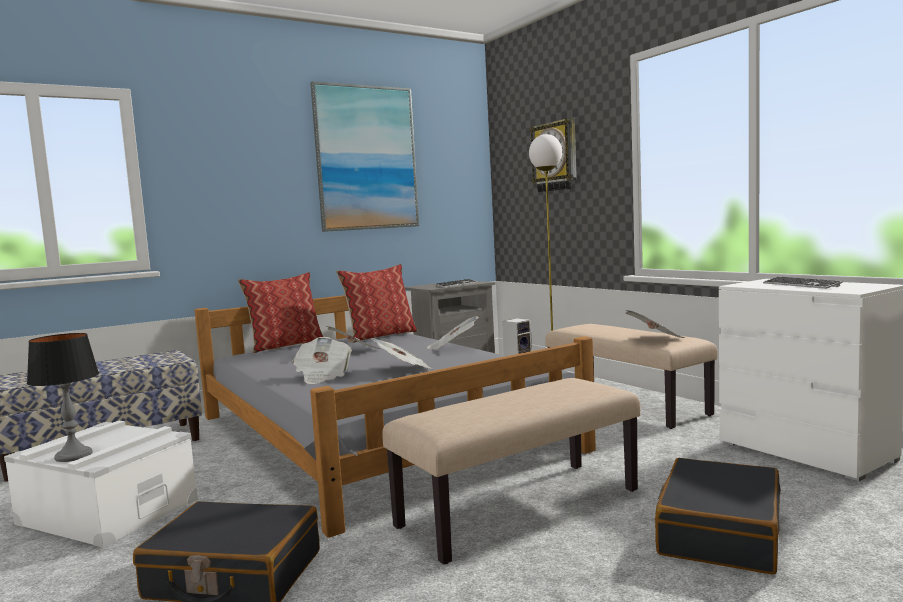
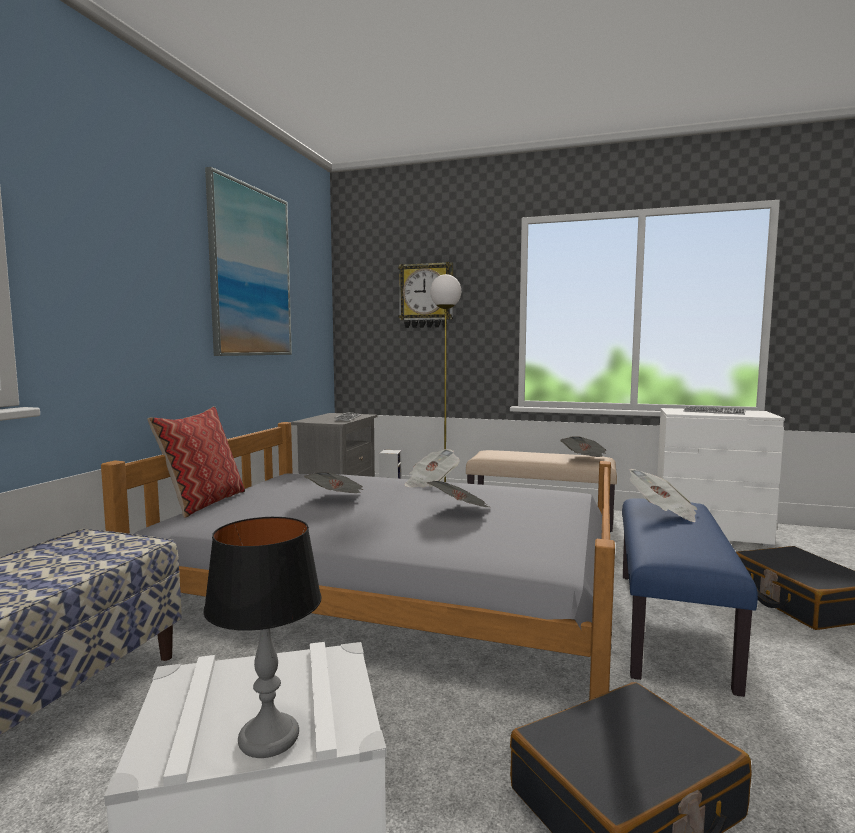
camera: 40 degrees left, 0 degrees up
newspaper [292,337,352,384] -> newspaper moved to [629,469,697,522]
pillow [336,264,417,343] -> none
beige bench [382,378,641,565] -> blue bench [622,498,758,697]

